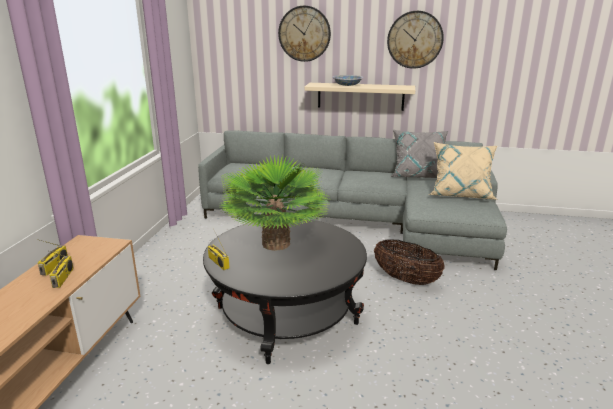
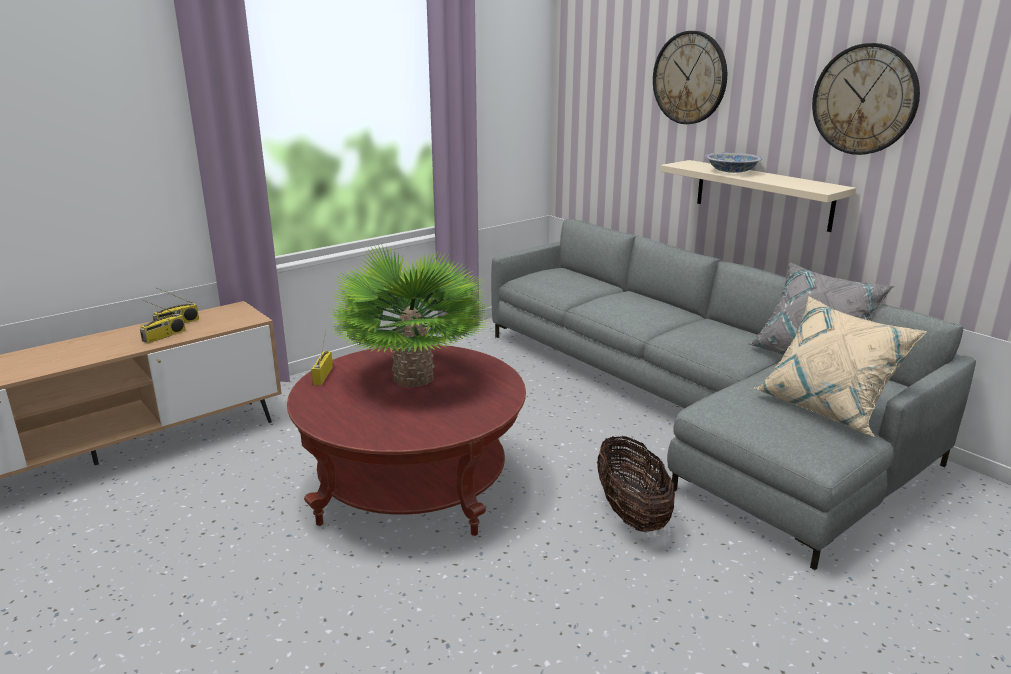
camera: 40 degrees right, 0 degrees up
black coffee table [203,219,367,364] -> red coffee table [287,345,526,536]

